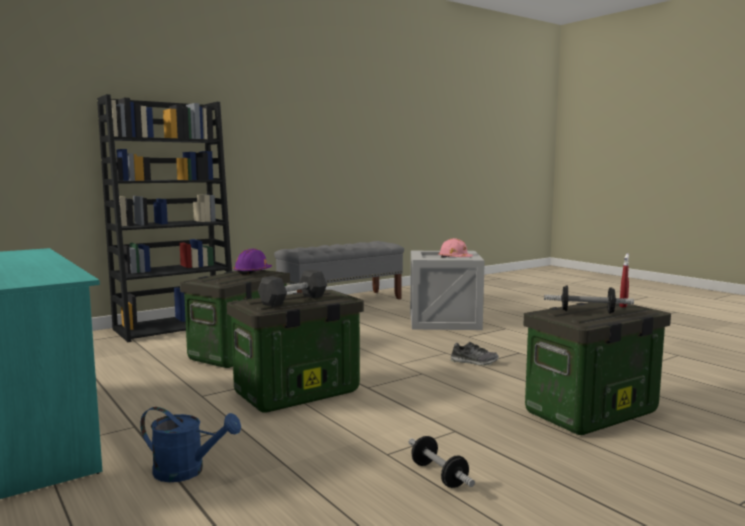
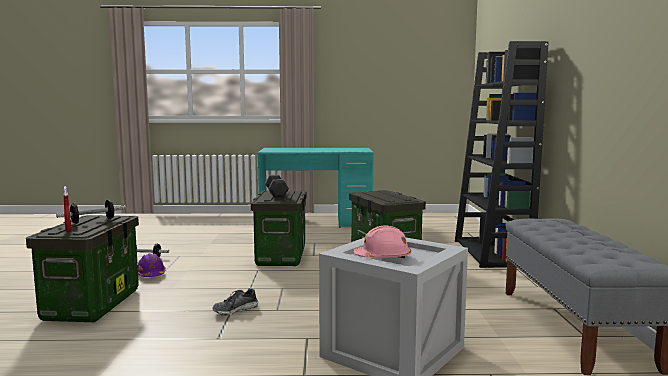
camera: 125 degrees right, 0 degrees up
blue watering can [140,407,241,482] -> none
purple hard hat [233,248,272,275] -> purple hard hat moved to [138,253,166,277]

